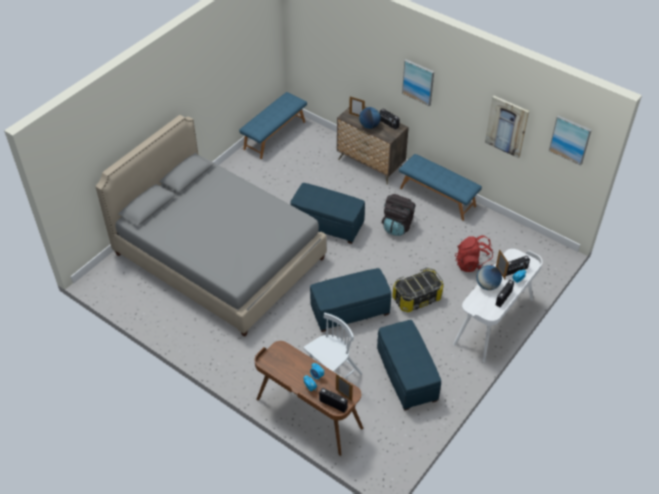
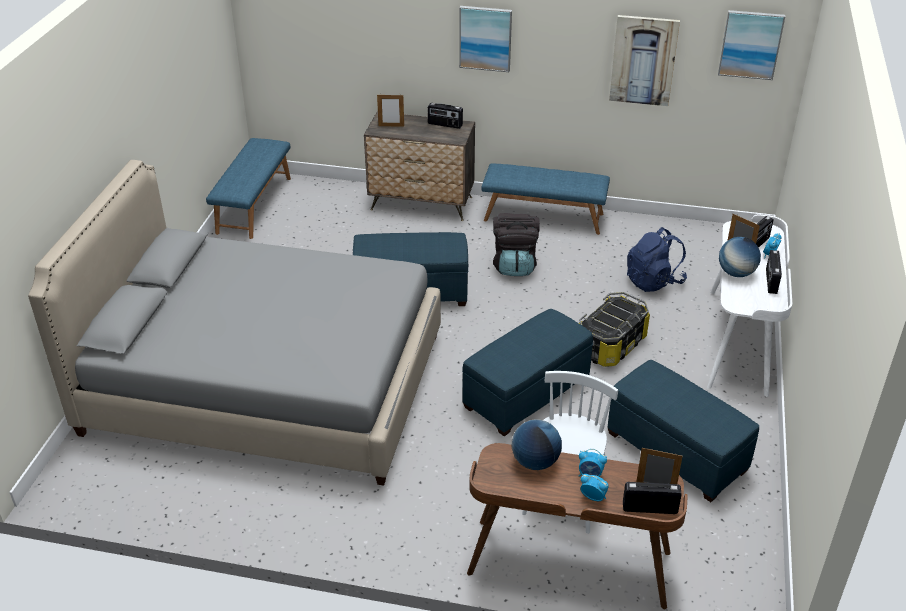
camera: 25 degrees left, 10 degrees down
globe [359,107,381,129] -> globe moved to [512,419,562,470]
red backpack [455,235,493,272] -> blue backpack [627,227,687,292]

